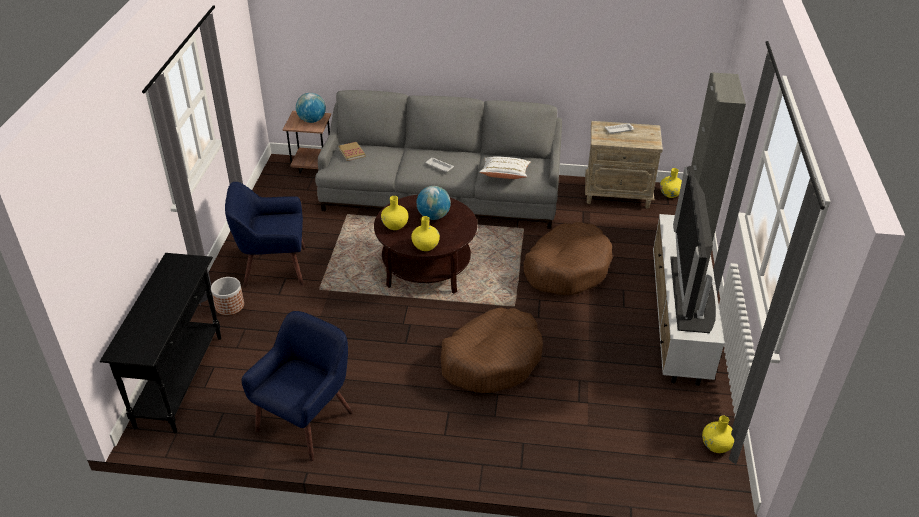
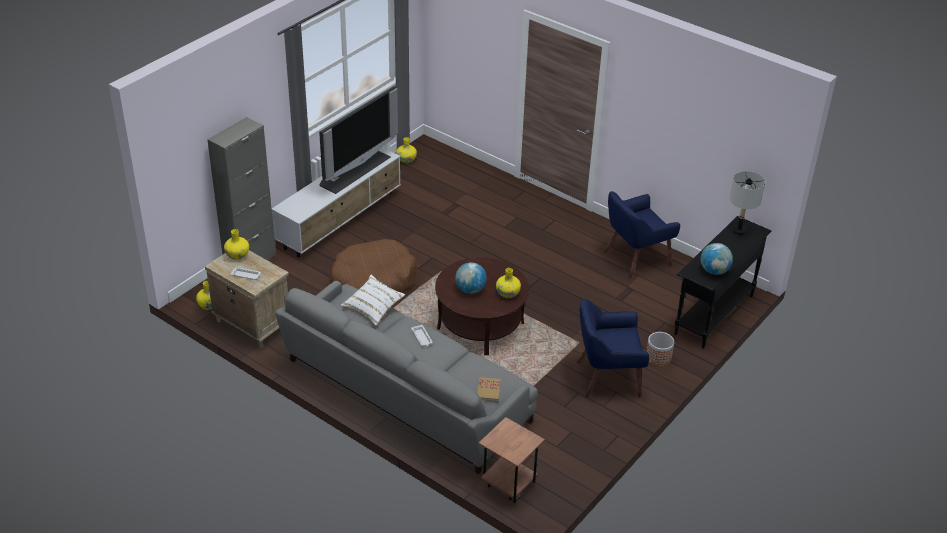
camera: 150 degrees left, 0 degrees up
blue armchair [225,182,306,288] -> blue armchair turned 150 degrees clockwise [577,299,649,398]
globe [296,93,326,123] -> globe moved to [701,243,733,275]
yellow vase [411,216,440,251] -> yellow vase moved to [224,229,249,260]
brown dog bed [441,307,543,393] -> none
none -> grey table lamp [730,171,765,235]

